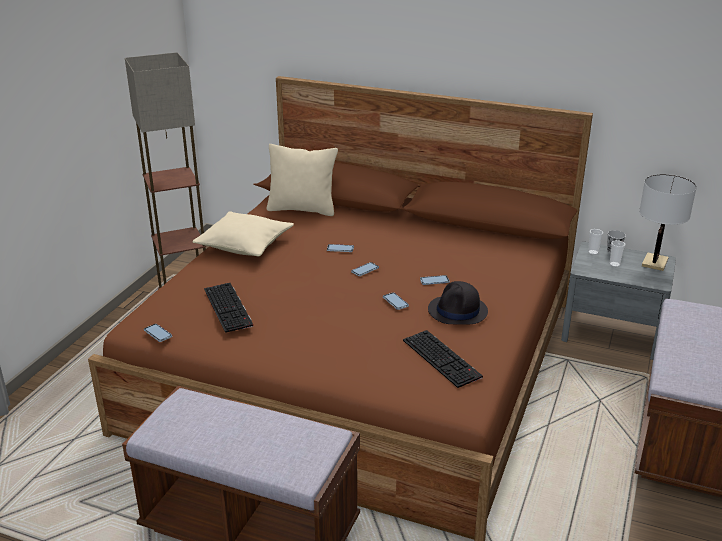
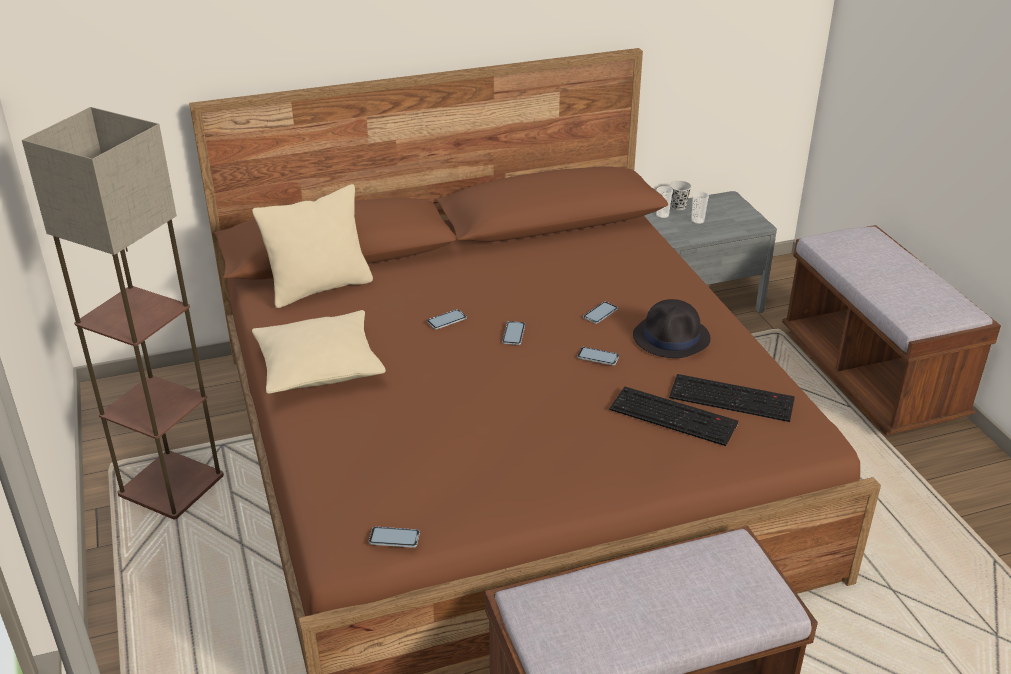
camera: 40 degrees left, 5 degrees up
keyboard [204,283,253,333] -> keyboard moved to [610,387,739,446]
white table lamp [639,174,697,271] -> none

